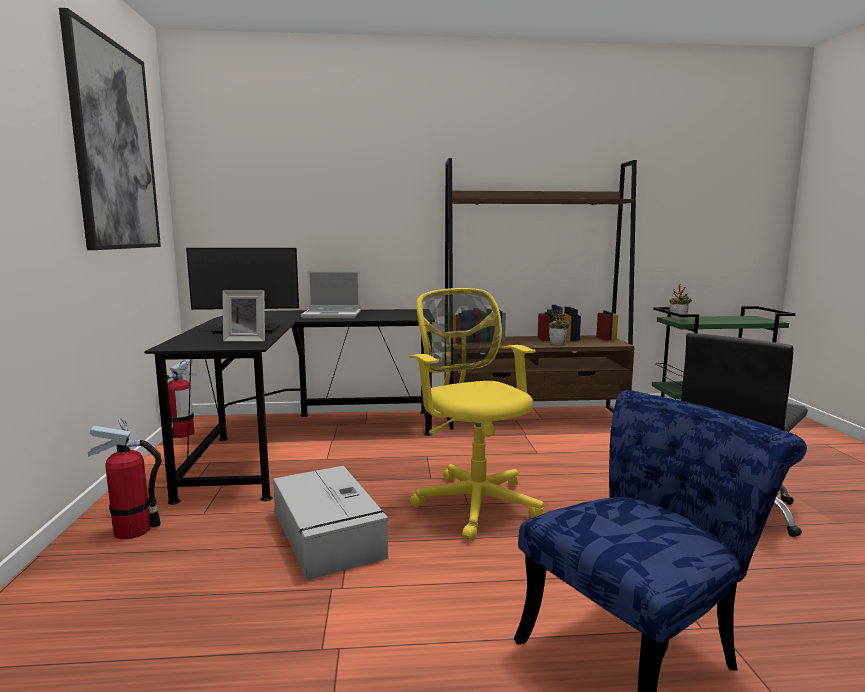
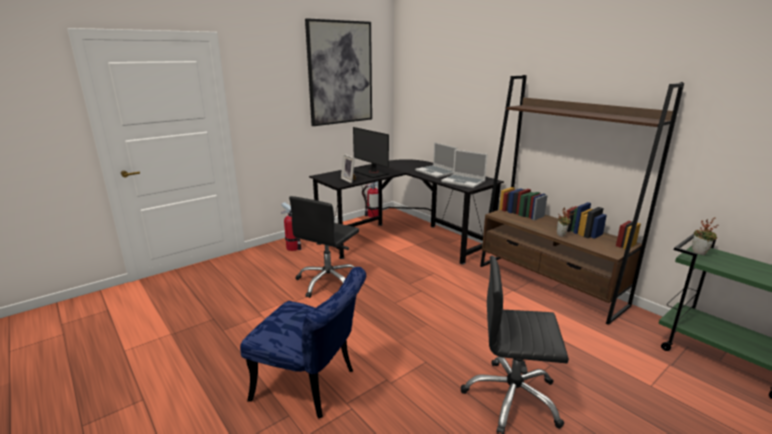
camera: 55 degrees right, 10 degrees up
grey storage box [273,466,389,580] -> black office chair [289,196,359,298]
yellow office chair [409,288,544,542] -> none
none -> laptop [441,150,487,188]

